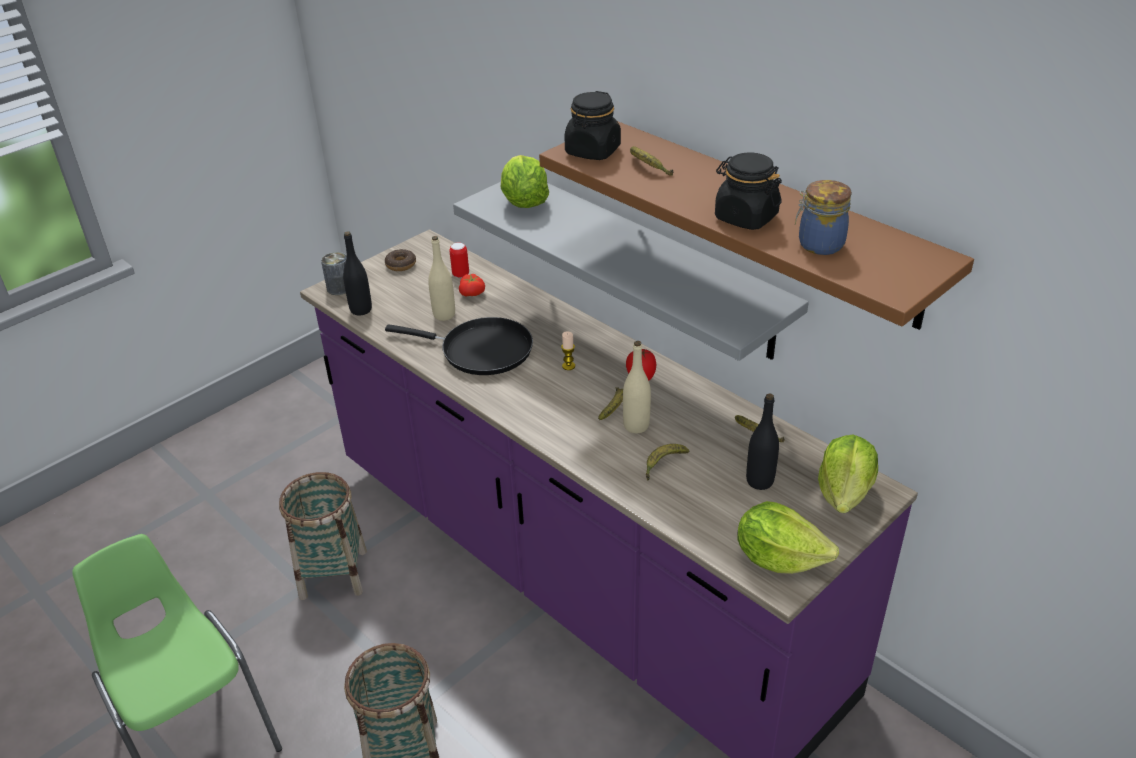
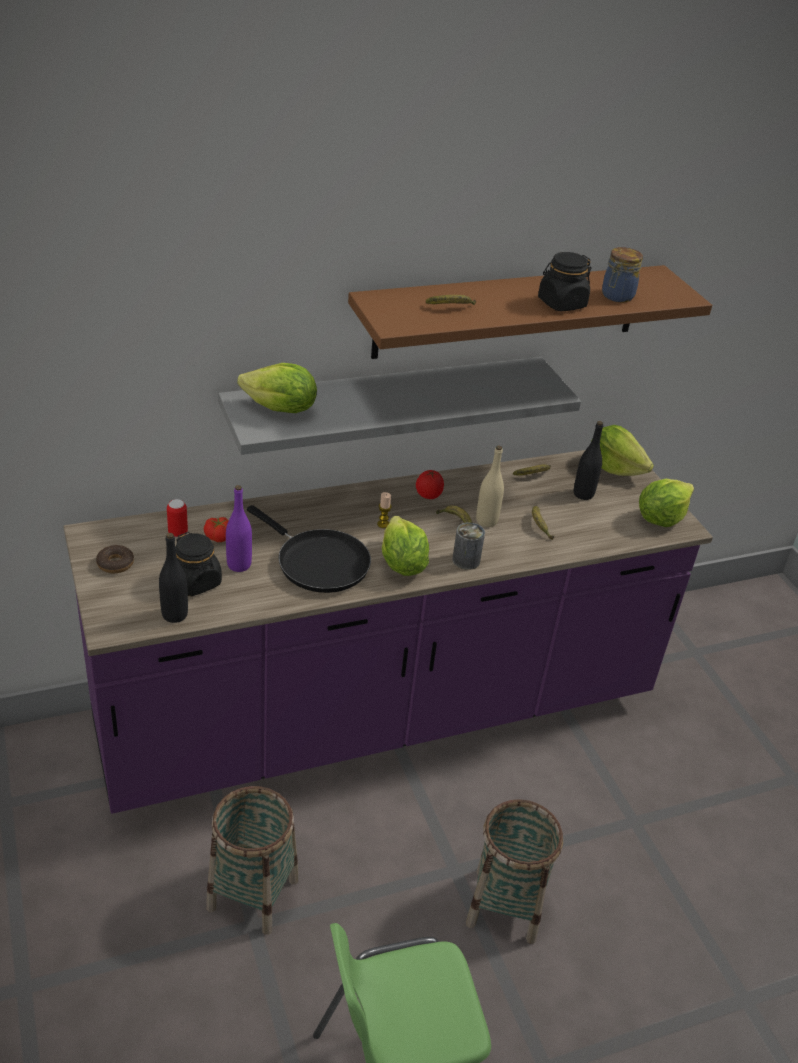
camera: 70 degrees left, 0 degrees up
can [321,252,347,295] -> can moved to [452,522,485,570]
black frying pan [385,317,533,375] -> black frying pan turned 90 degrees clockwise [247,505,371,593]
beige bottle [428,236,455,321] -> purple bottle [226,485,252,572]
black jar [565,91,621,160] -> black jar moved to [175,532,222,596]
none -> lettuce [382,516,429,576]

